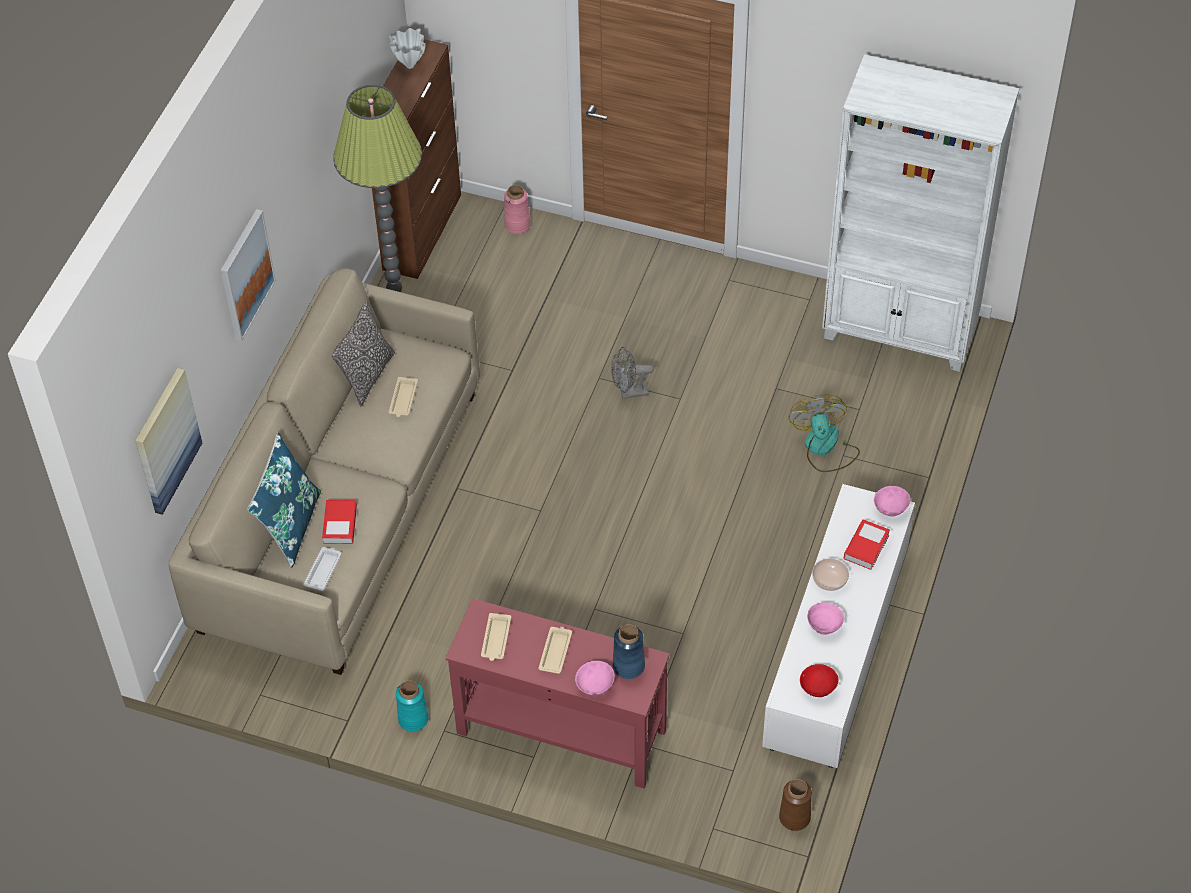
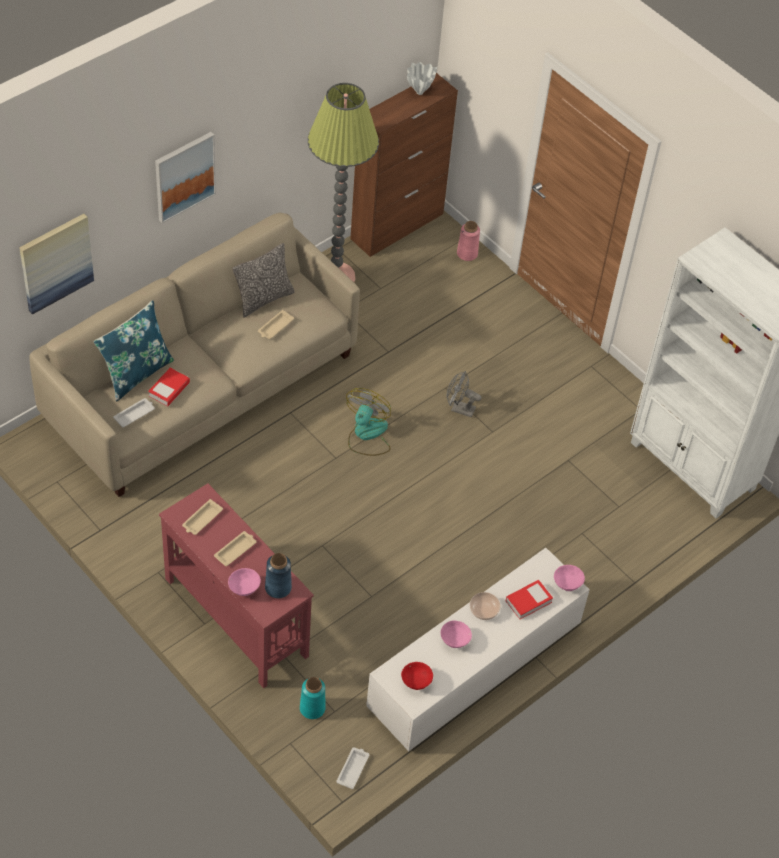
camera: 25 degrees right, 0 degrees up
turquoise vase [396,680,429,732] -> turquoise vase moved to [300,677,326,719]
brown vase [779,779,812,831] -> white tray [336,747,369,789]
fan [788,395,860,472] -> fan moved to [346,388,391,456]

